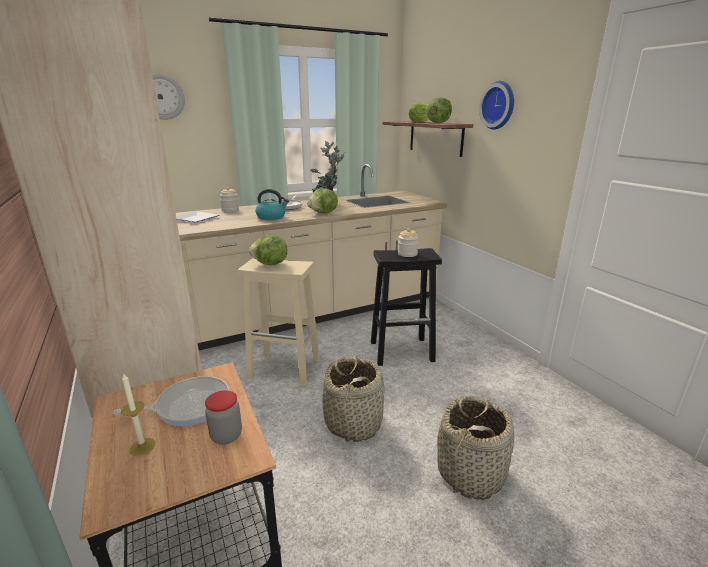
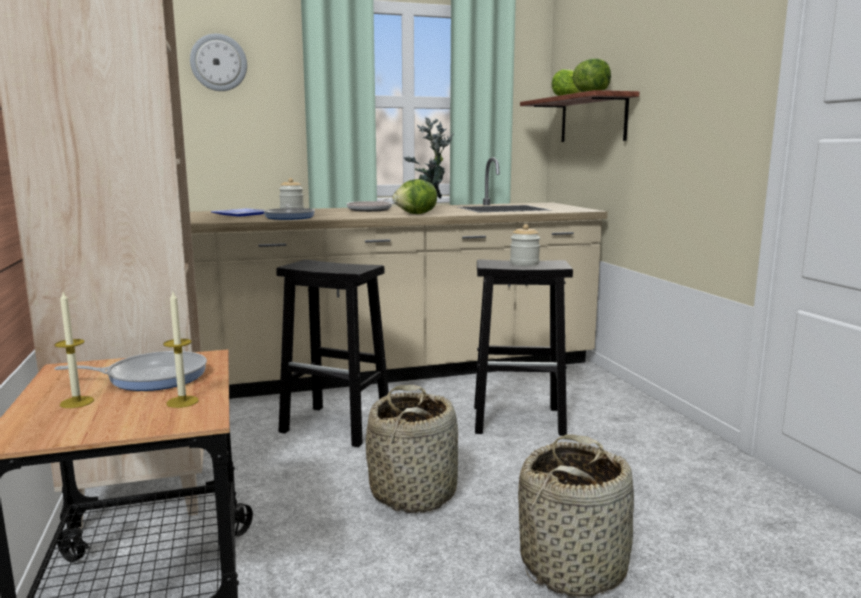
camera: 10 degrees right, 10 degrees down
jar [205,390,242,445] -> candle [163,292,199,408]
beige stool [238,258,320,386] -> black stool [276,260,389,447]
lettuce [249,235,287,265] -> none
kettle [255,189,289,220] -> none
wall clock [479,81,514,130] -> none
none -> frying pan [263,204,315,220]

